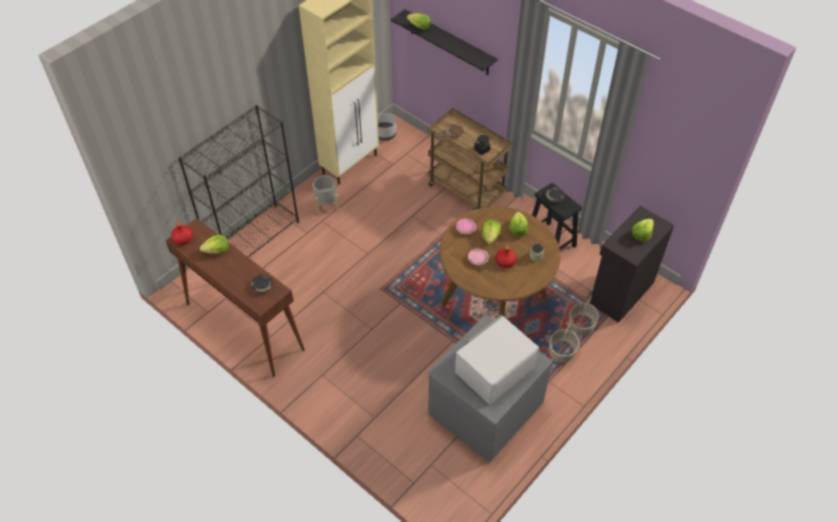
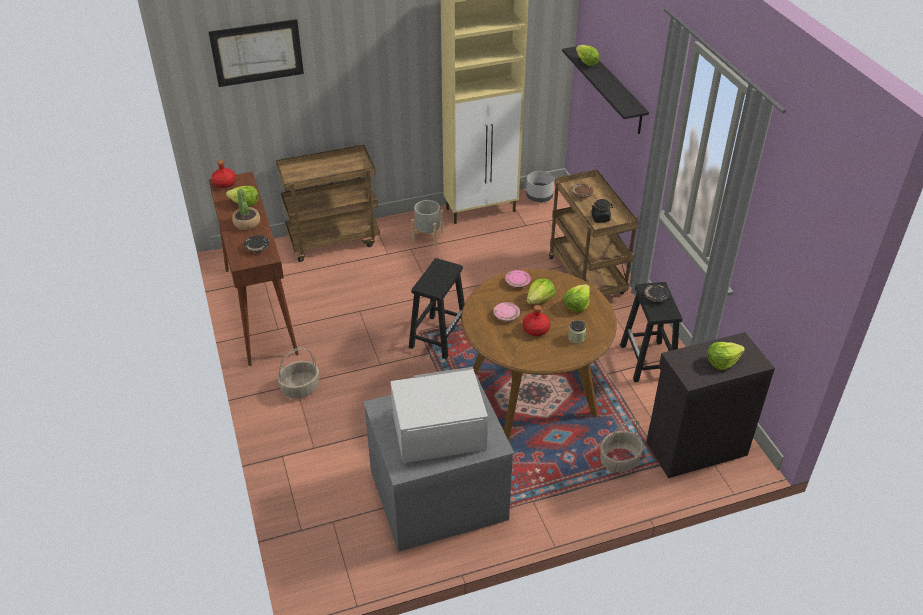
camera: 30 degrees right, 10 degrees down
black bookcase [178,105,299,257] -> brown cart [276,145,380,262]
basket [549,322,580,363] -> basket moved to [277,348,319,399]
none -> picture [209,19,304,87]
none -> potted plant [232,189,260,230]
none -> black stool [409,258,465,359]

